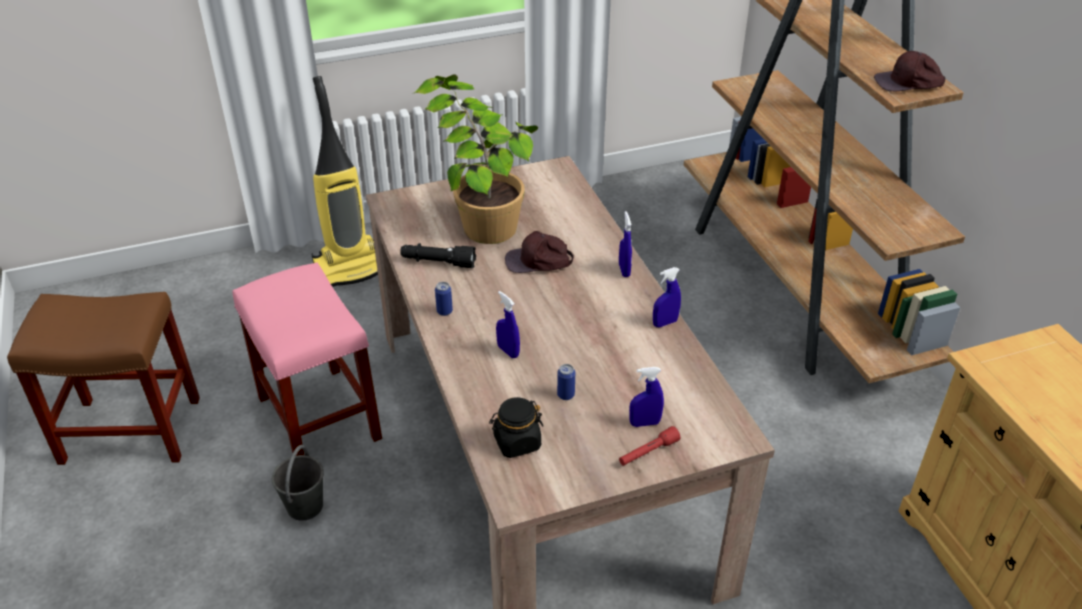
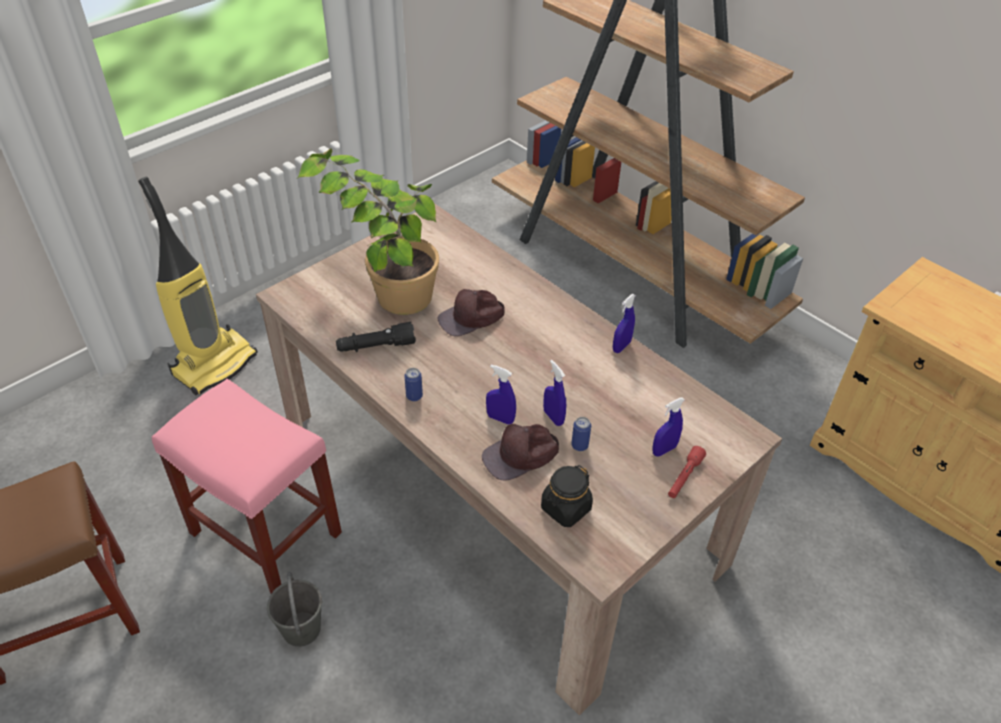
camera: 25 degrees left, 5 degrees up
blue spray bottle [619,211,632,277] -> blue spray bottle moved to [543,360,566,426]
brown cap [874,51,945,91] -> brown cap moved to [482,424,559,481]

